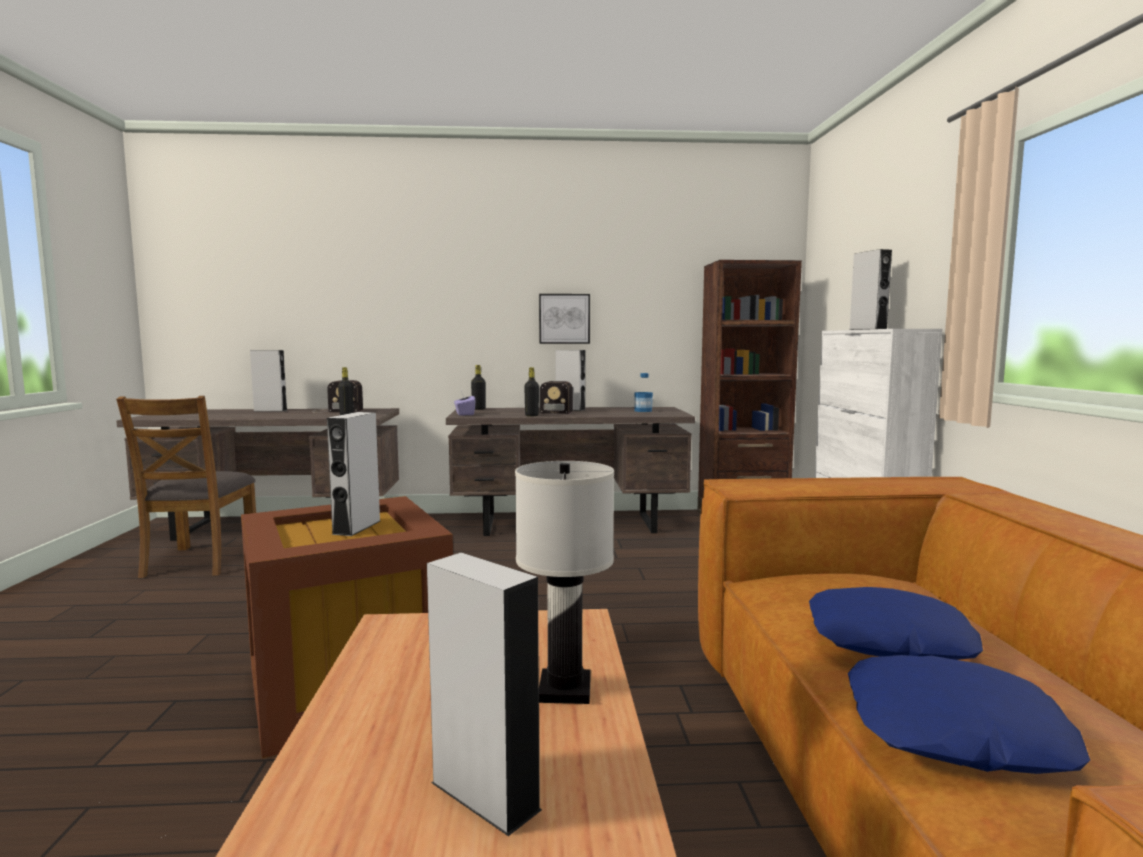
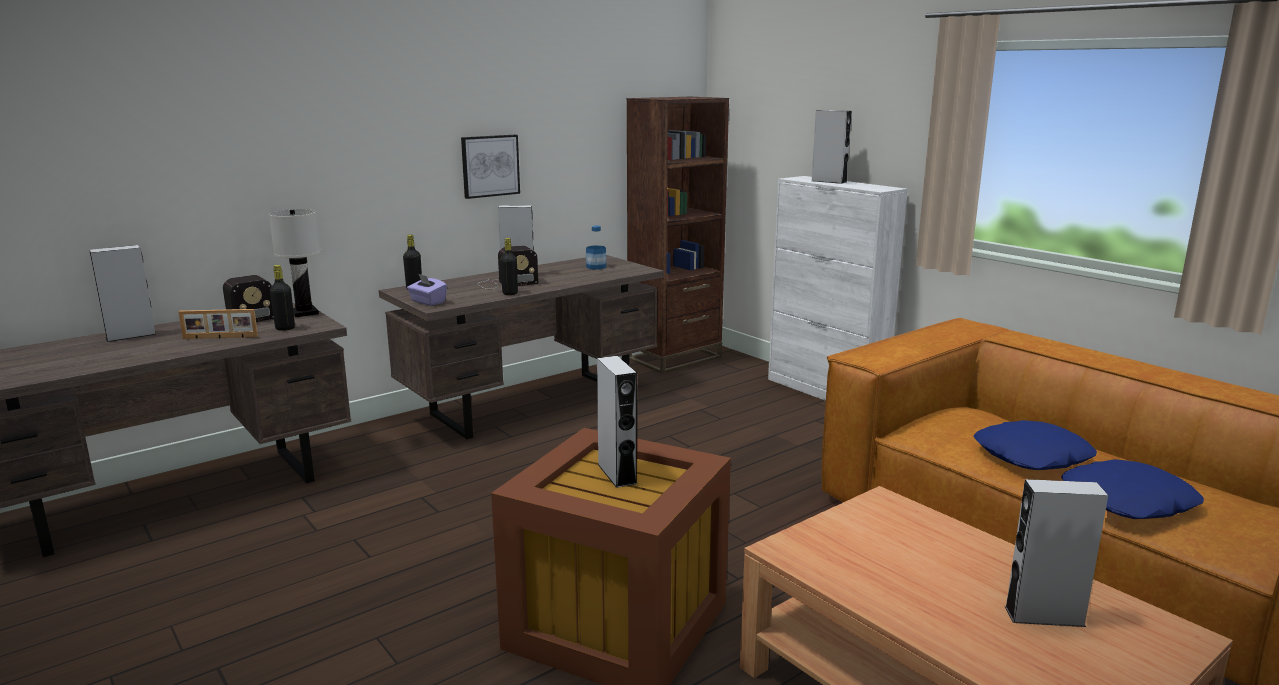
camera: 35 degrees left, 10 degrees up
brown chair [116,396,256,578] -> none
white table lamp [515,461,614,704] -> white table lamp moved to [269,209,320,318]
none -> picture frame [178,309,258,339]

